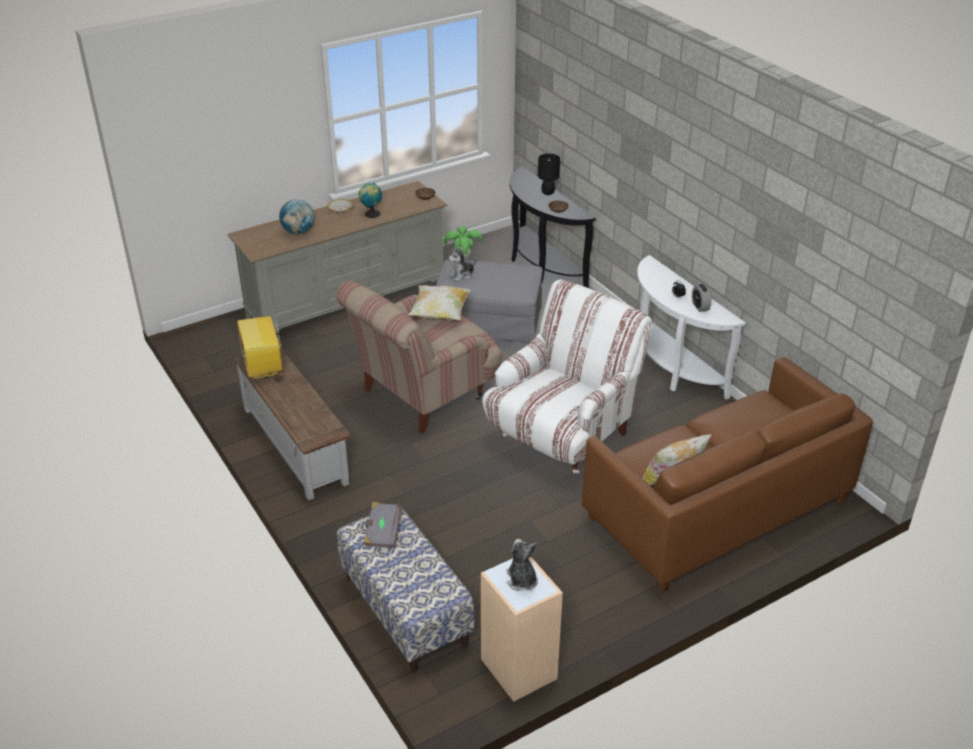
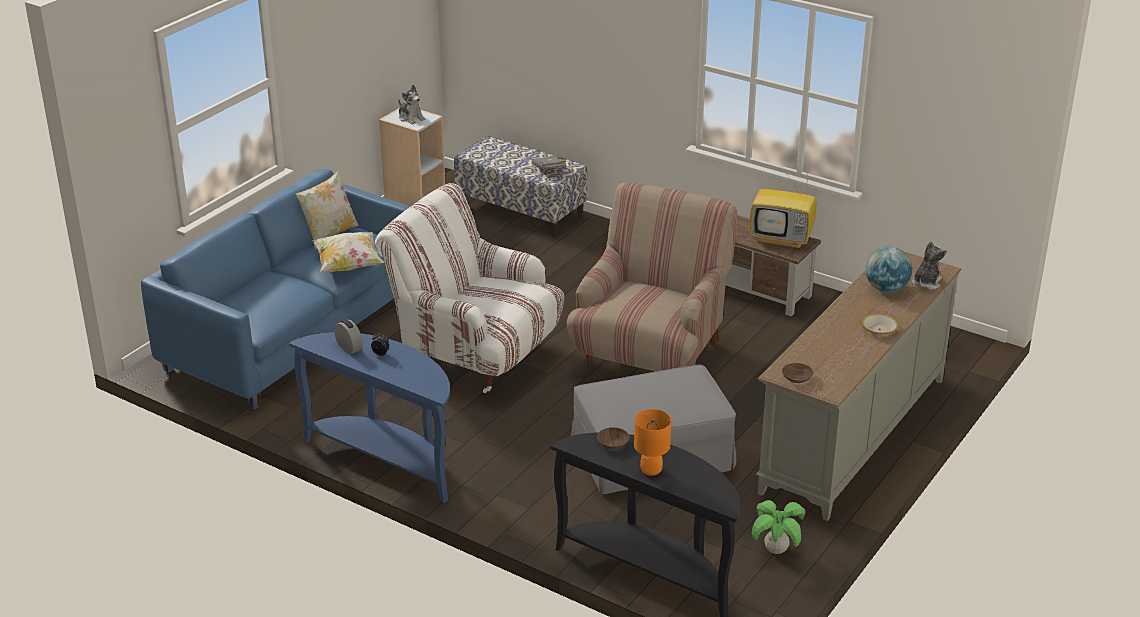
camera: 155 degrees right, 5 degrees down
television [237,310,283,380] -> television turned 150 degrees clockwise [749,165,816,249]
globe [359,183,382,218] -> none
pillow [408,285,471,320] -> pillow moved to [312,232,384,272]
plush toy [448,247,477,282] -> plush toy moved to [912,241,947,290]
white armchair [482,280,653,474] -> white armchair turned 105 degrees clockwise [375,183,564,393]
black table lamp [538,154,560,195] -> orange table lamp [634,409,671,476]
brown sofa [582,357,873,593] -> blue sofa [141,169,410,409]
white console table [637,255,746,399] -> blue console table [289,332,450,503]

